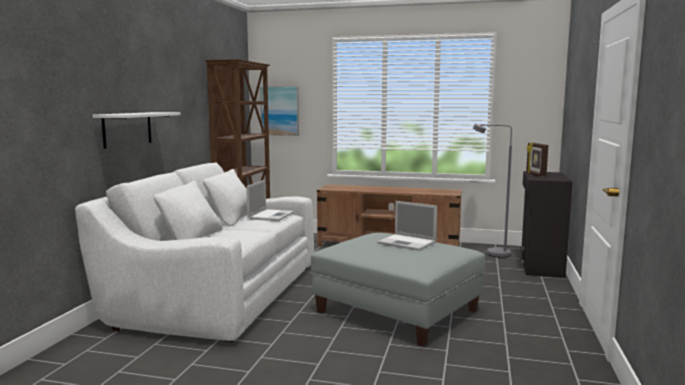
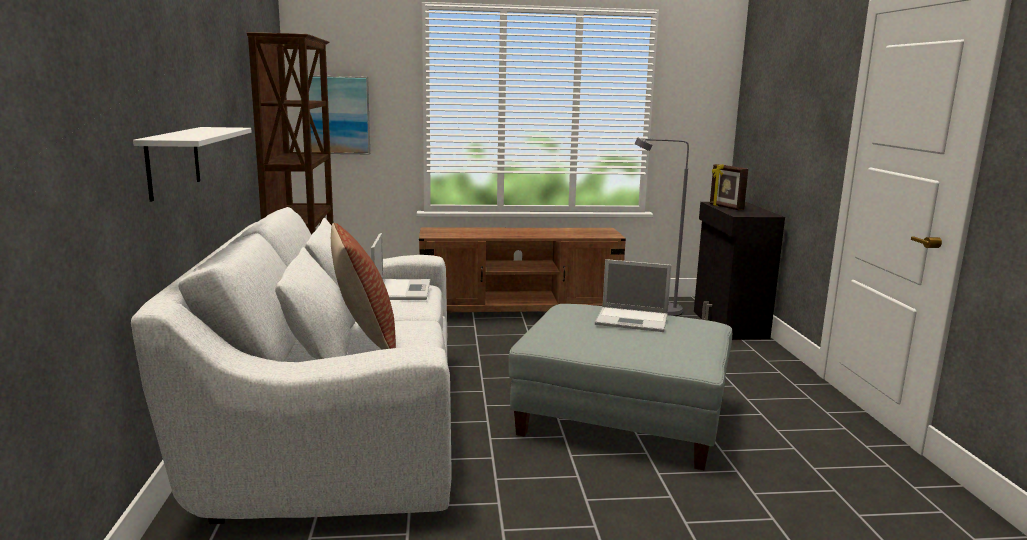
camera: 20 degrees left, 5 degrees up
none -> pillow [331,223,396,350]

